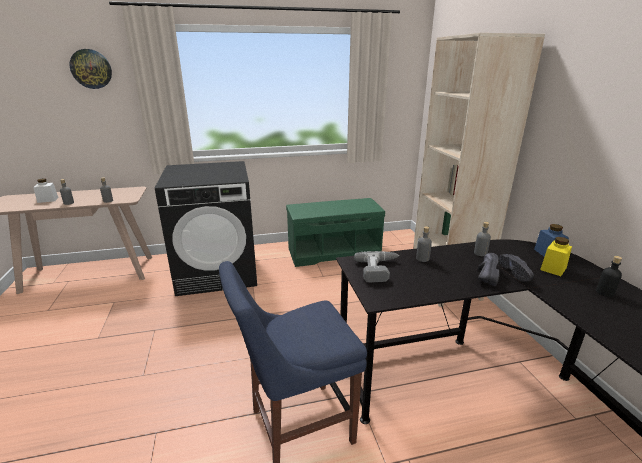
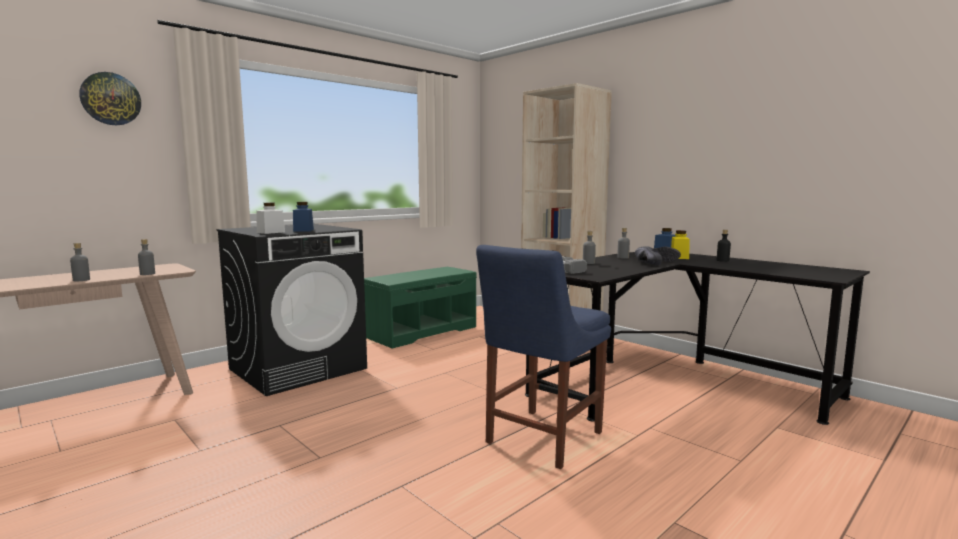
camera: 30 degrees left, 15 degrees down
white jar [33,178,58,203] -> white jar moved to [256,203,285,234]
none -> blue jar [293,202,314,232]

